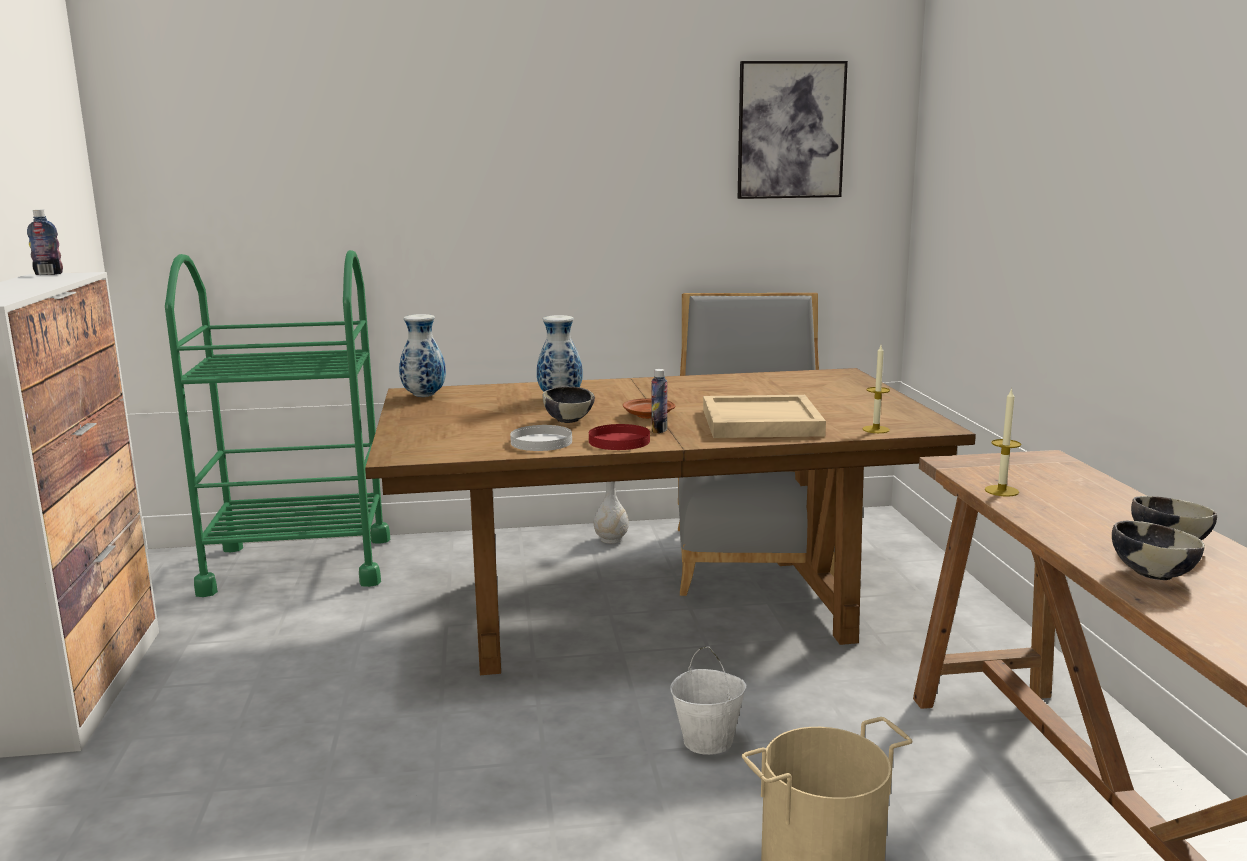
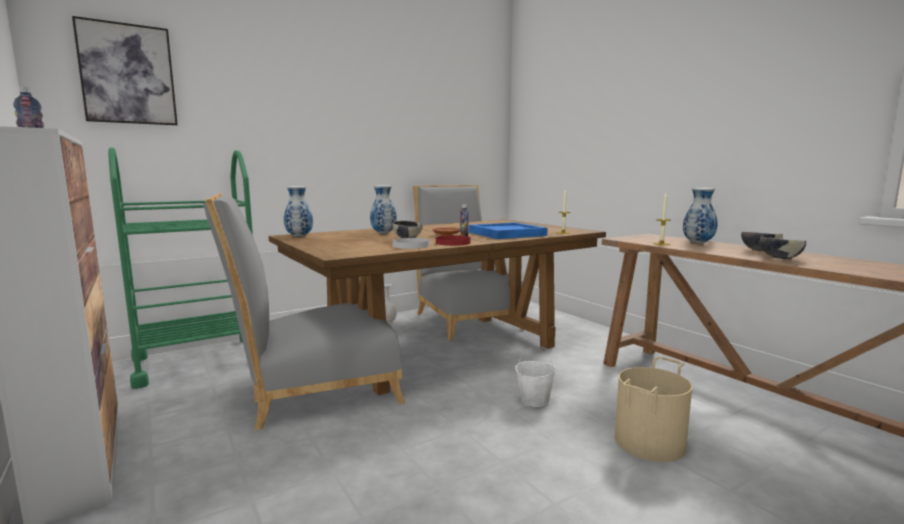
camera: 25 degrees left, 5 degrees down
beige tray [703,395,826,438] -> blue tray [469,222,548,239]
picture [738,61,848,199] -> picture moved to [72,16,178,125]
none -> grey chair [203,193,405,430]
none -> vase [683,188,718,243]

